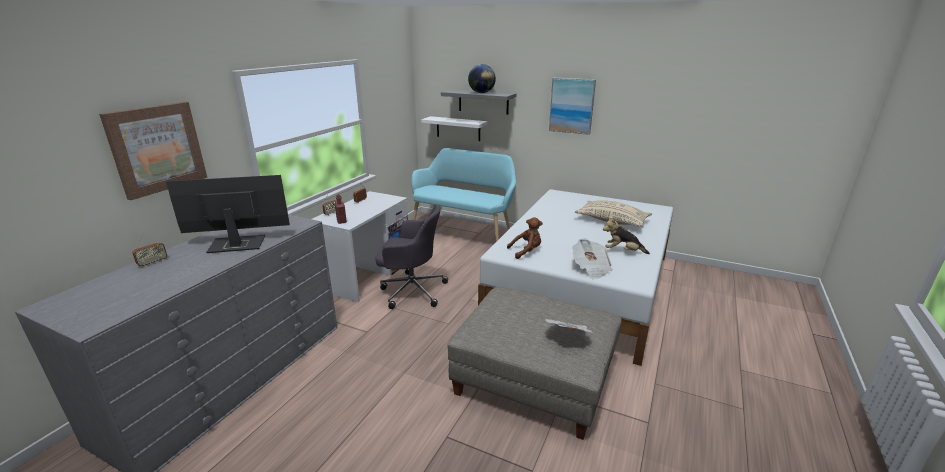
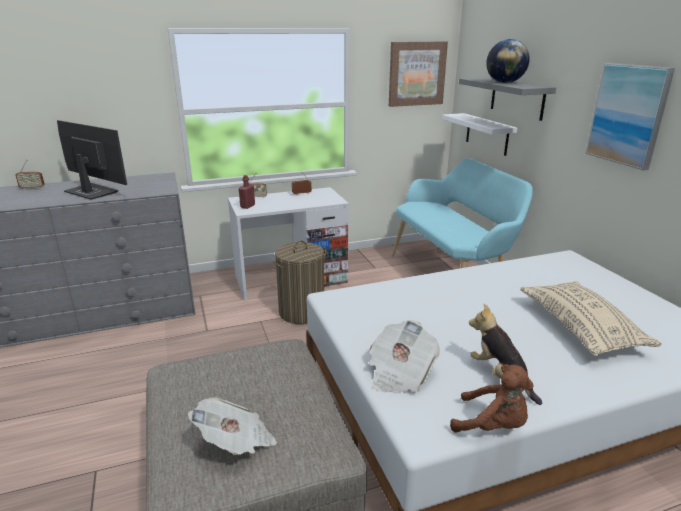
camera: 45 degrees right, 0 degrees up
picture [99,102,207,200] -> picture moved to [389,42,448,107]
grey office chair [375,204,448,309] -> laundry basket [272,241,326,324]
brown plush toy [507,217,543,259] -> brown plush toy moved to [450,364,534,432]

